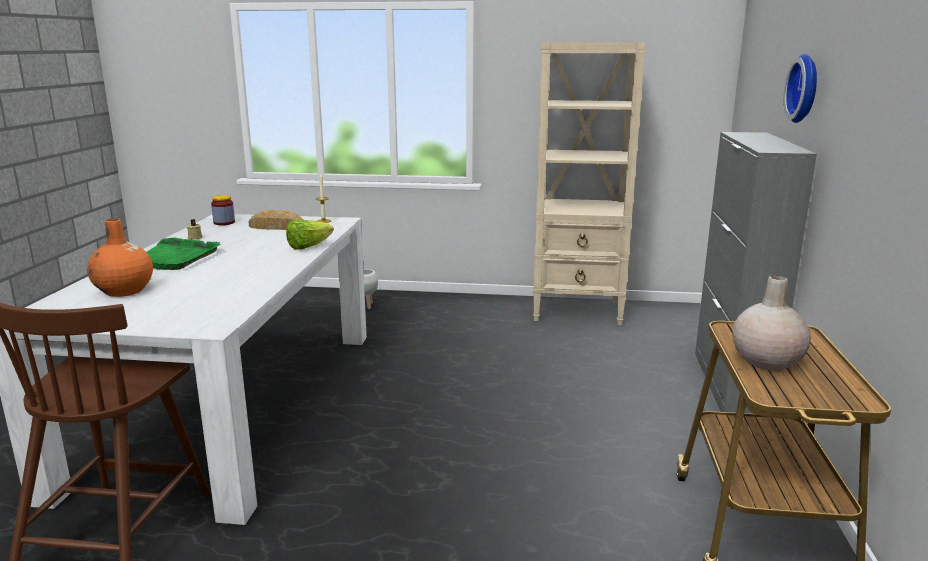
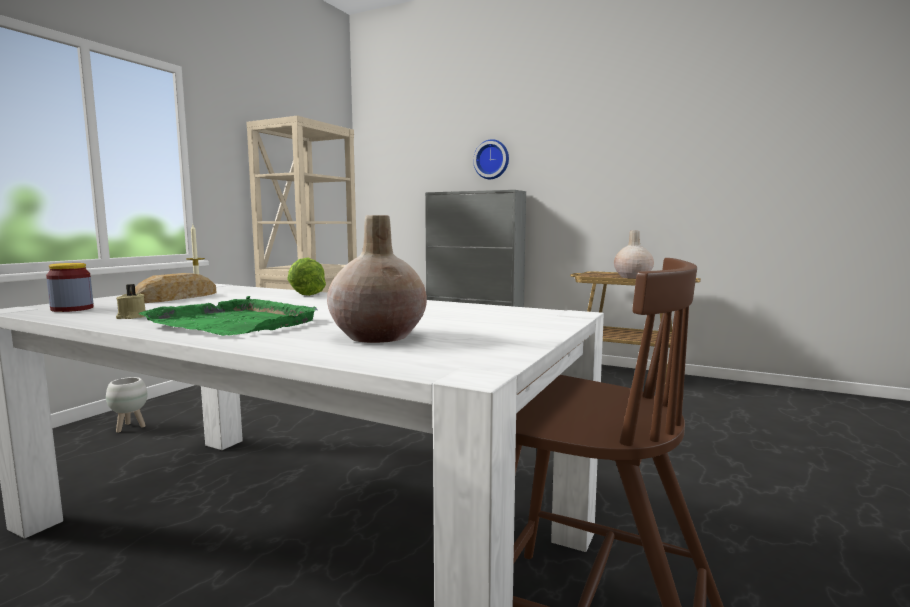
camera: 70 degrees left, 10 degrees down
orange vase [87,218,153,297] -> beige vase [327,215,427,343]

